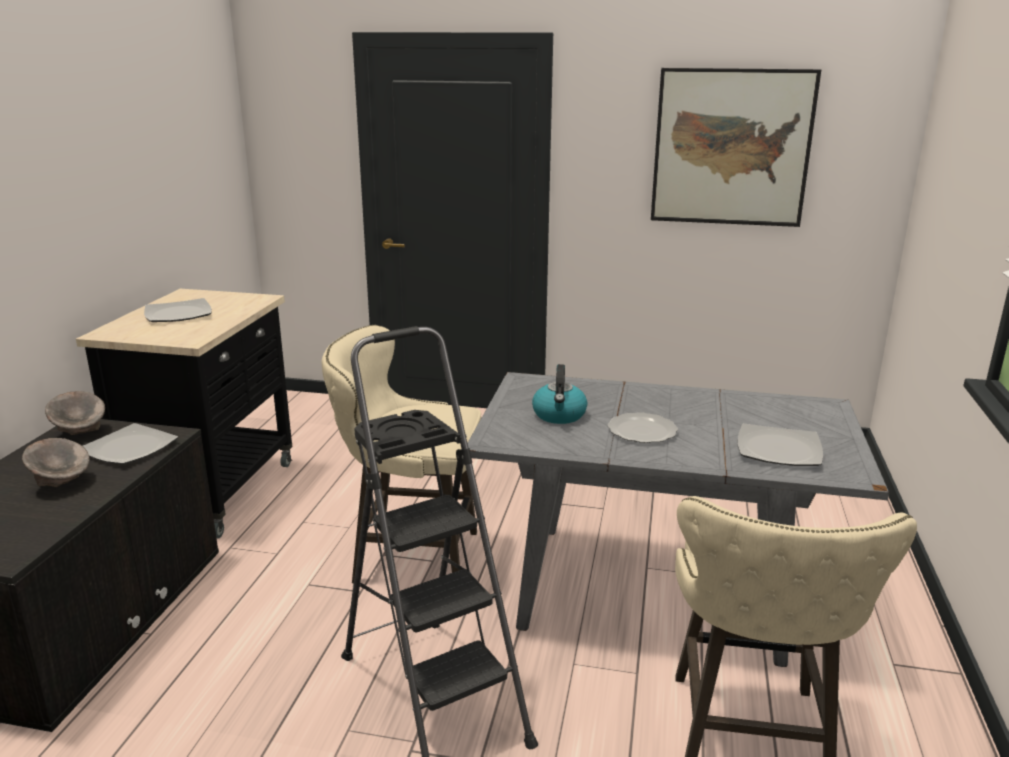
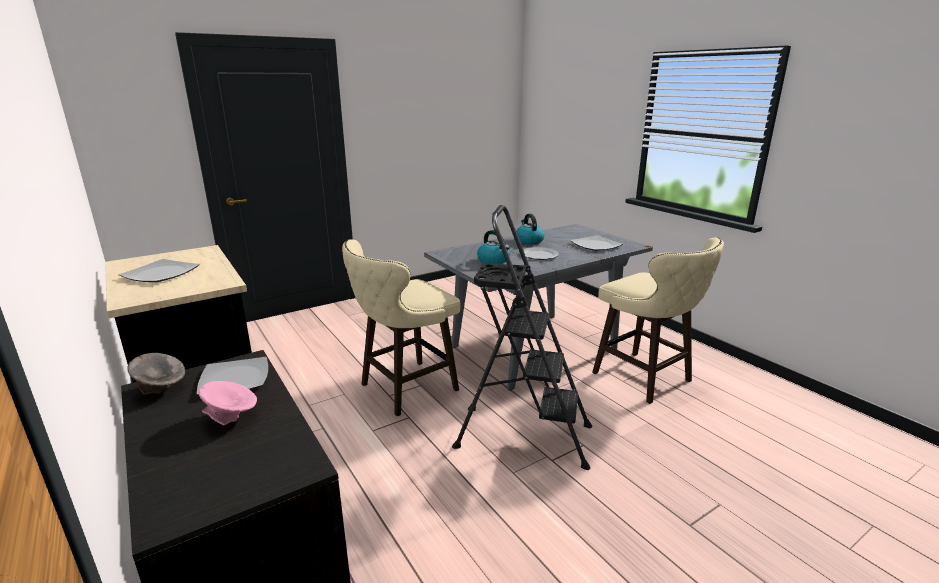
camera: 45 degrees left, 0 degrees up
grey bowl [22,438,90,487] -> pink bowl [199,381,257,425]
picture [651,68,821,227] -> none
none -> kettle [516,214,545,245]

